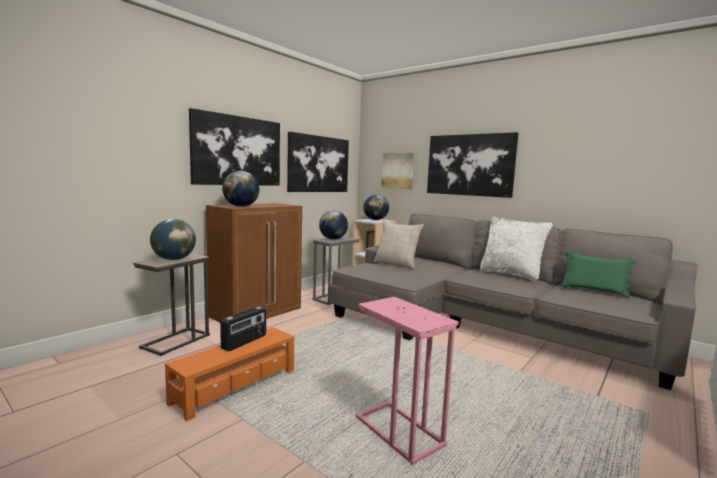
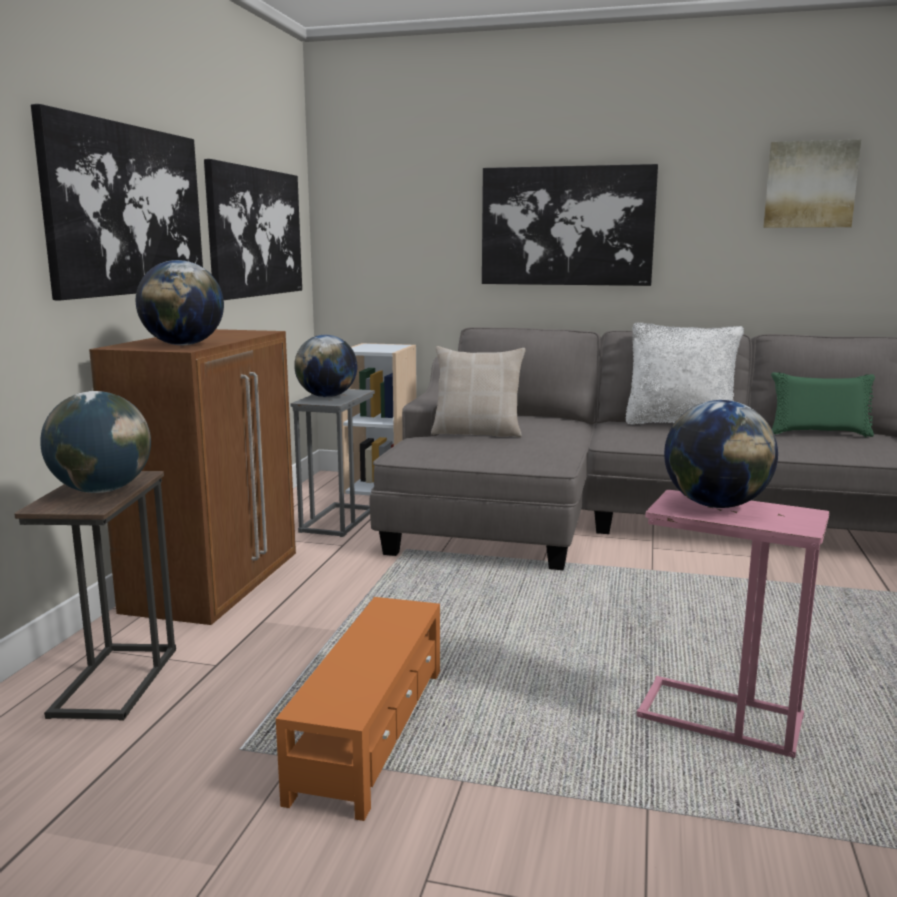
camera: 25 degrees left, 5 degrees up
radio [220,307,266,351] -> none
globe [363,194,389,220] -> globe moved to [664,400,778,508]
picture [381,153,414,189] -> picture moved to [763,140,861,228]

